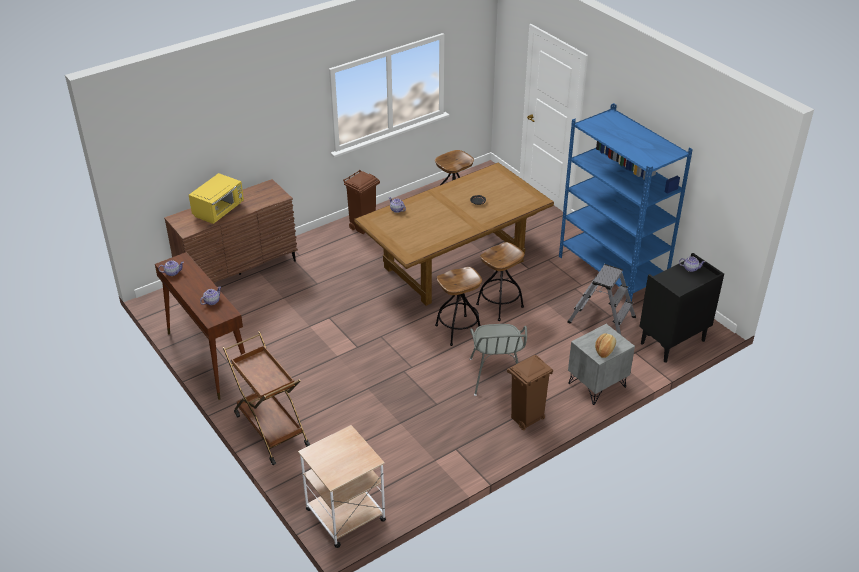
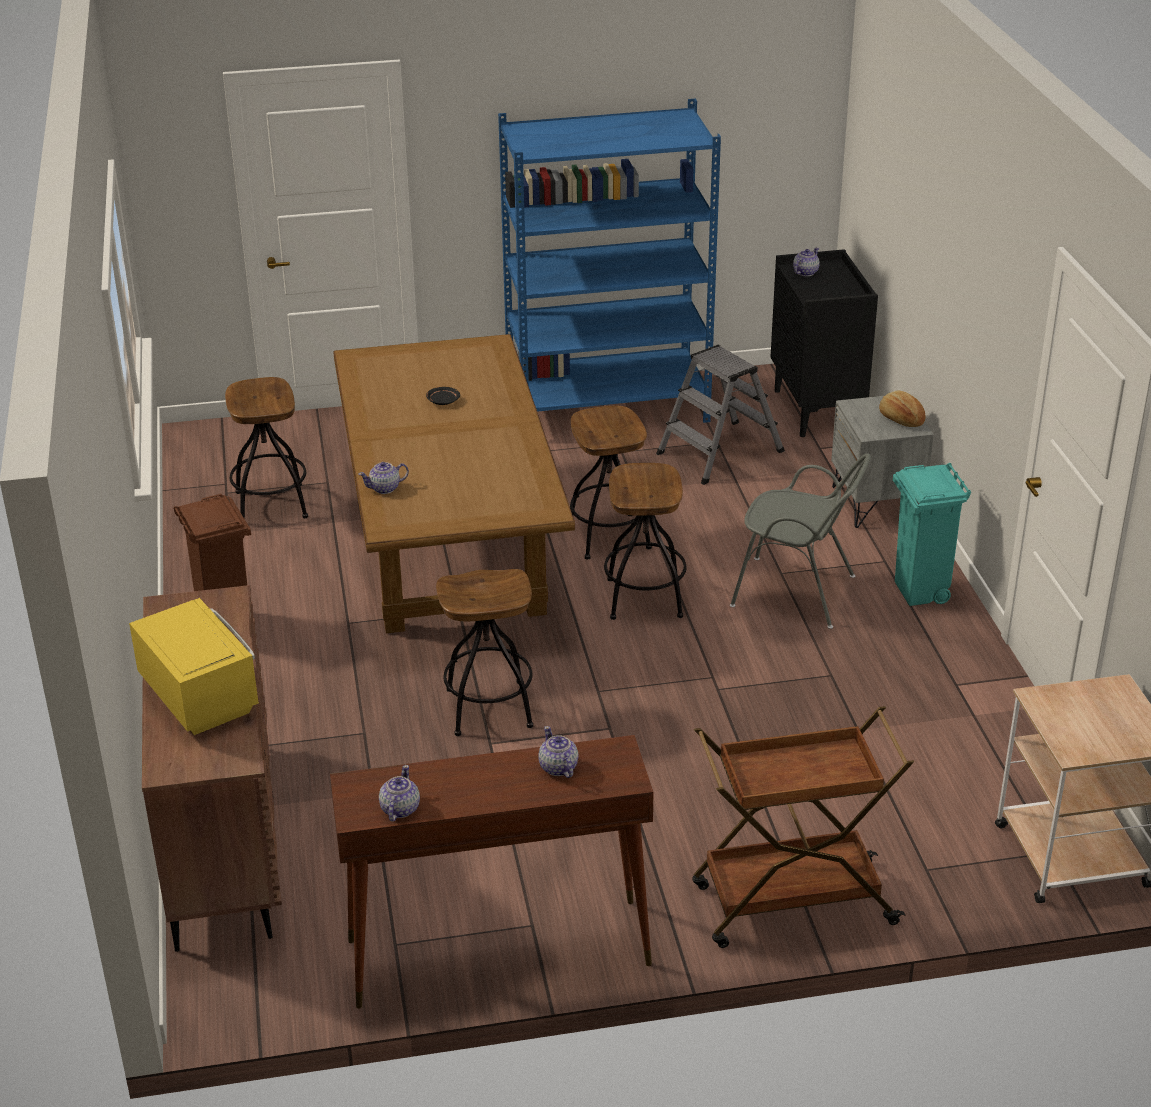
camera: 65 degrees left, 5 degrees down
brown trash can [507,355,553,430] -> turquoise trash can [893,463,971,606]
none -> brown stool [436,569,533,736]

